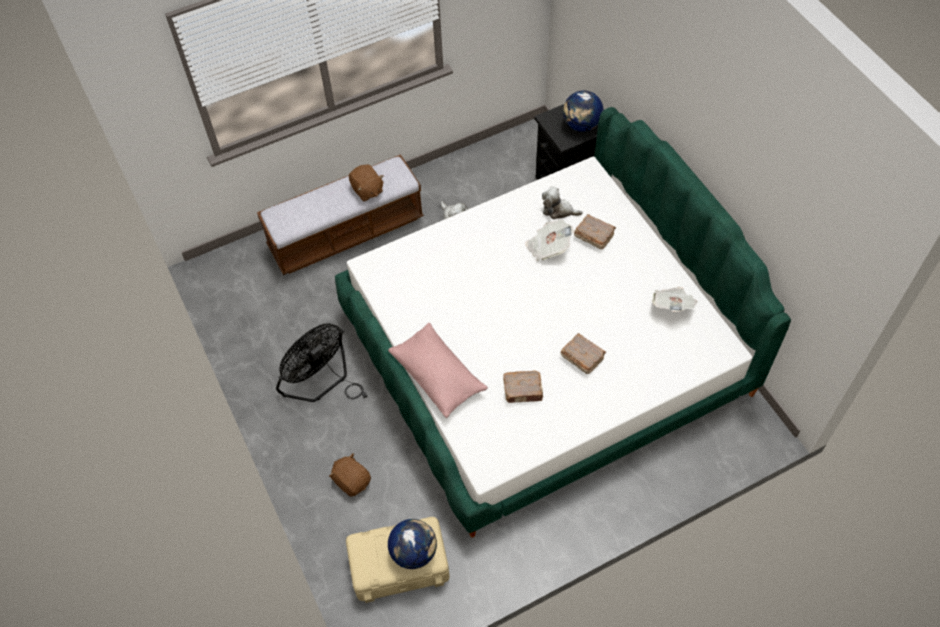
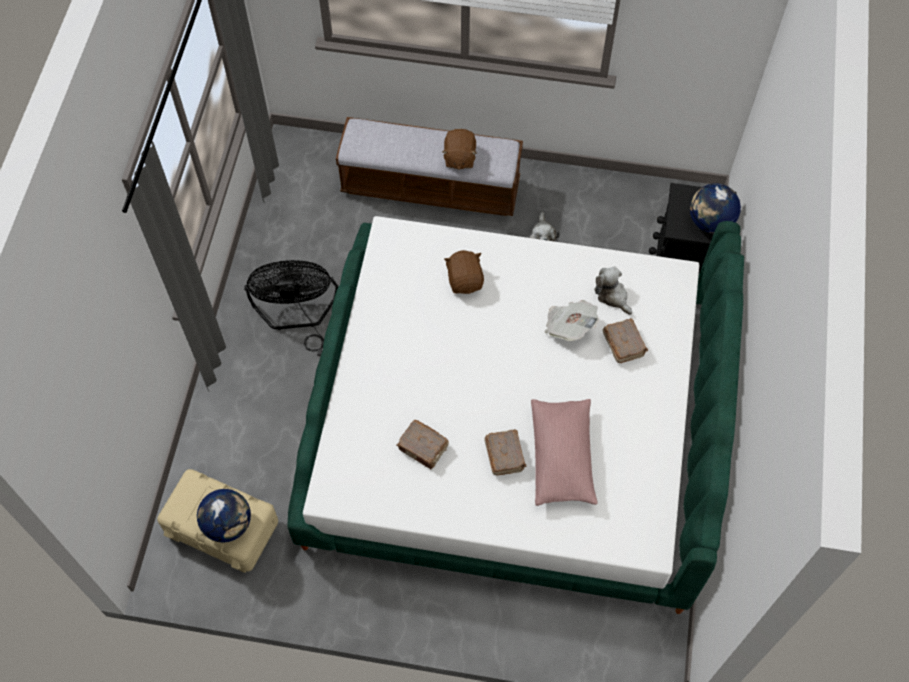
camera: 35 degrees right, 5 degrees up
brown plush toy [329,453,371,497] -> brown plush toy moved to [444,250,484,294]
pink pillow [388,323,488,418] -> pink pillow moved to [531,399,598,506]
newspaper [652,287,698,312] -> none

